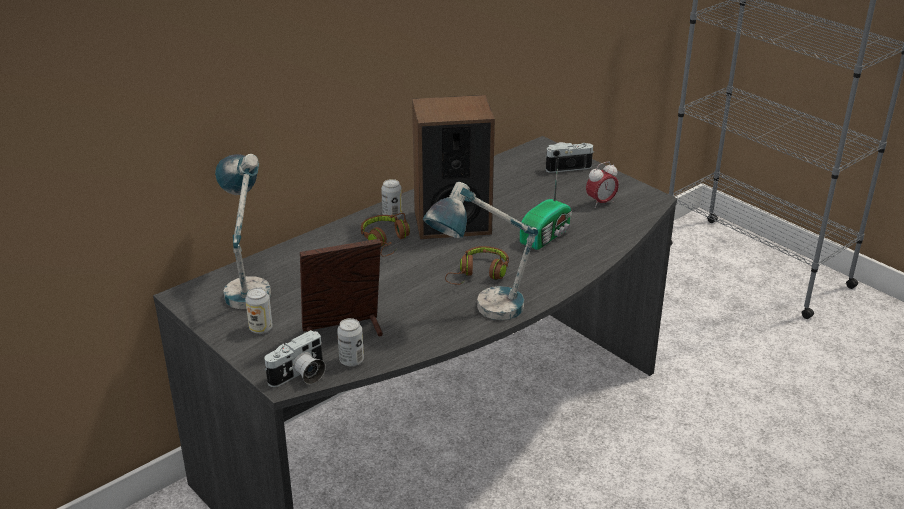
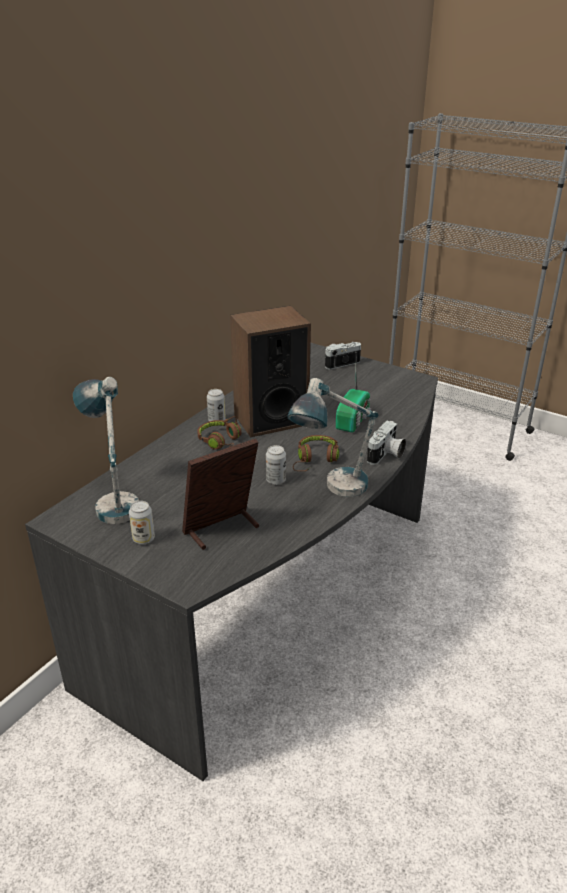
camera: 15 degrees left, 0 degrees up
camera [264,330,326,387] -> camera moved to [367,421,406,465]
can [337,318,364,366] -> can moved to [266,445,286,485]
alarm clock [586,161,619,208] -> none

